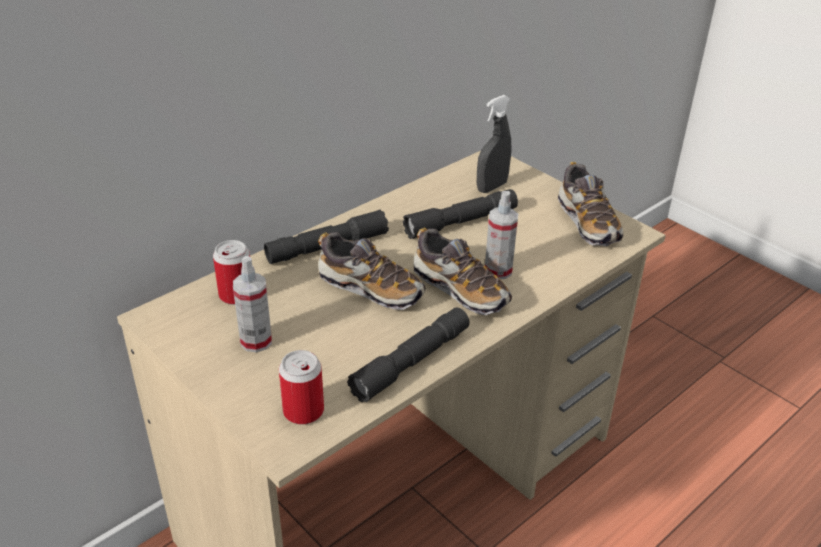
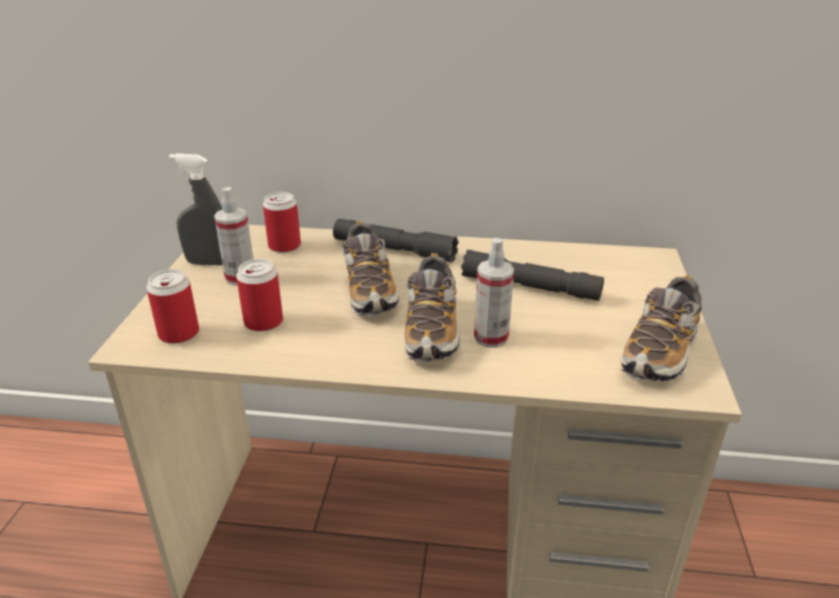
camera: 50 degrees right, 5 degrees down
grey flashlight [347,307,470,402] -> none
grey spray bottle [477,95,511,193] -> grey spray bottle moved to [169,153,223,266]
none -> can [236,259,283,332]

